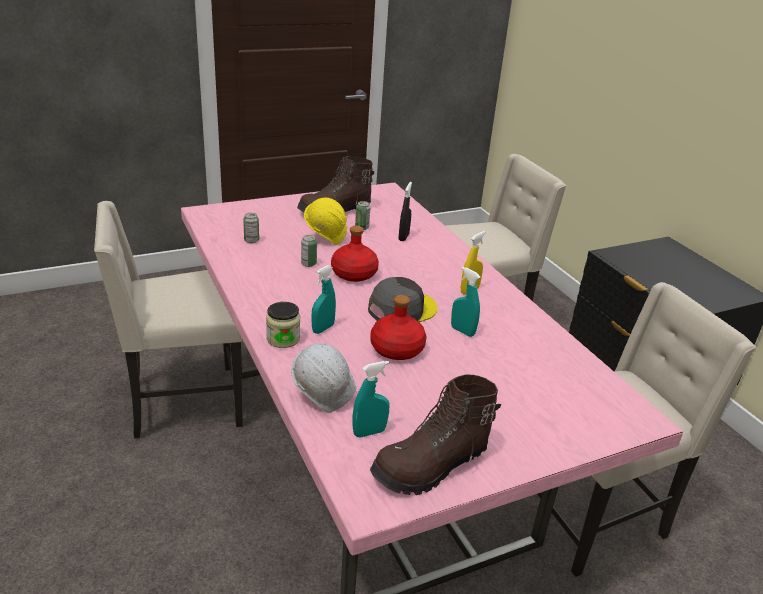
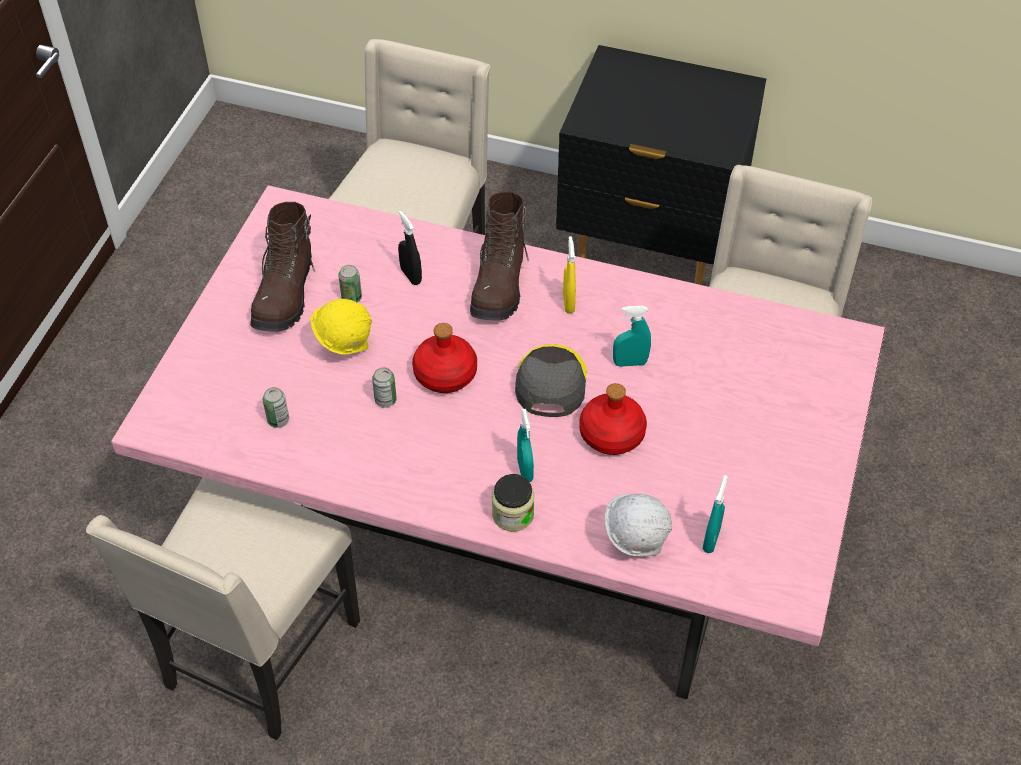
camera: 45 degrees left, 20 degrees up
brown boot [370,374,501,495] -> brown boot moved to [470,192,529,320]

